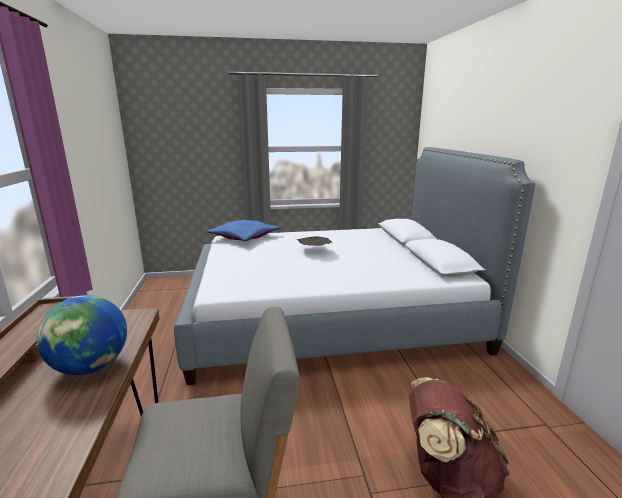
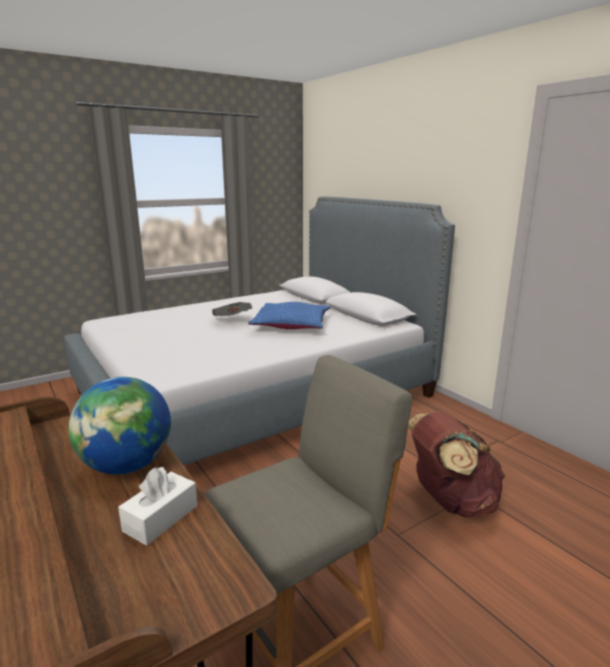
camera: 25 degrees left, 0 degrees up
blue pillow [206,220,281,241] -> blue pillow moved to [248,302,331,329]
none -> white tissue box [118,467,197,546]

